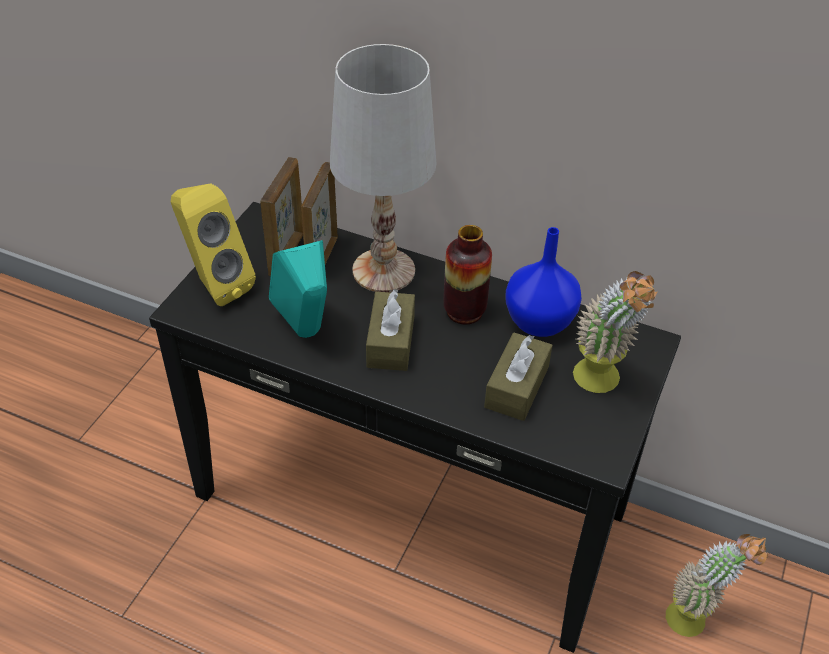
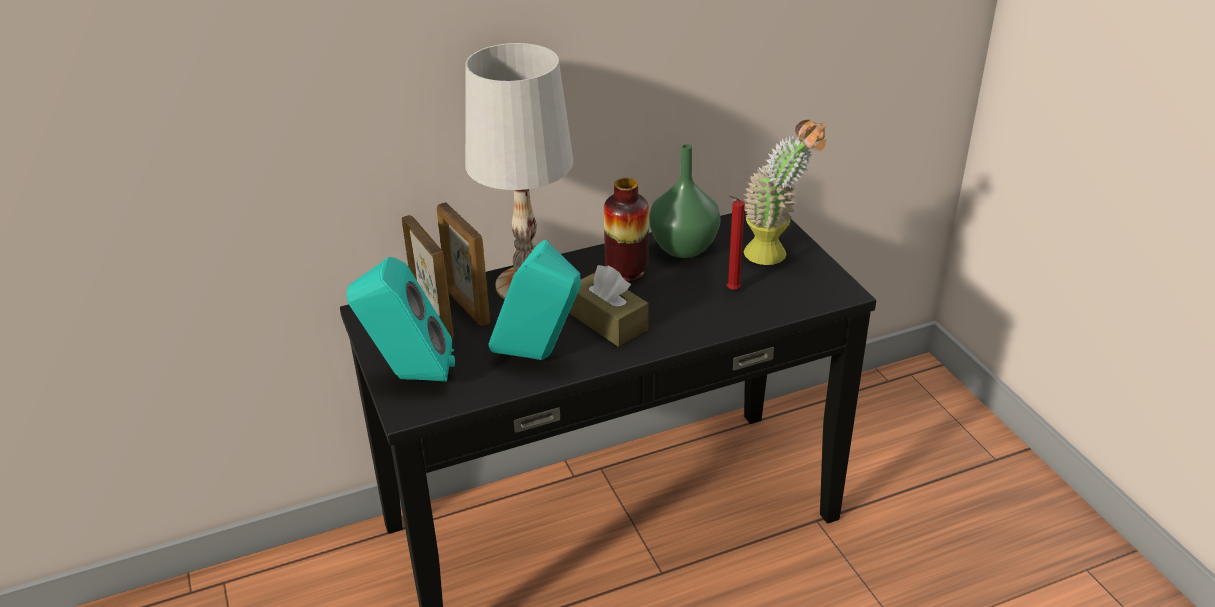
camera: 45 degrees left, 10 degrees down
yellow speaker [171,183,256,306] -> turquoise speaker [347,257,455,382]
brown tissue box [484,333,553,421] -> red candle [727,195,745,290]
blue vase [505,227,582,337] -> green vase [649,144,721,258]
potted plant [666,534,768,637] -> none

